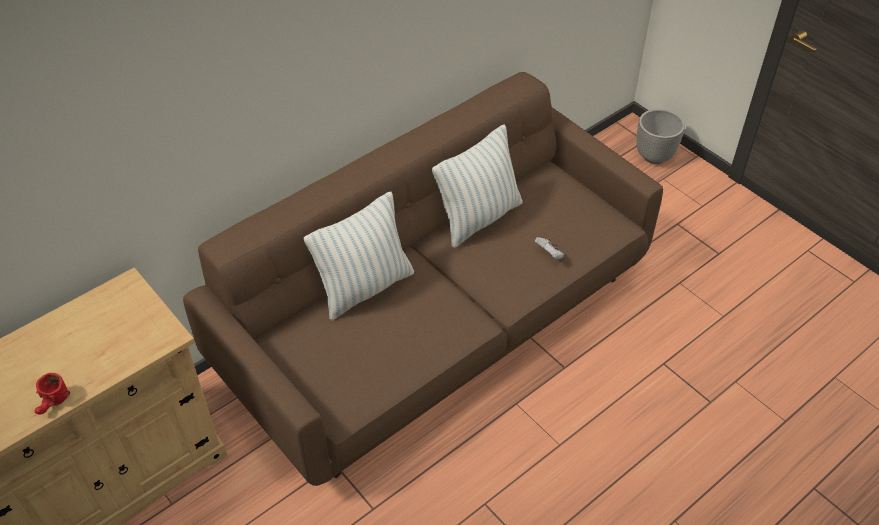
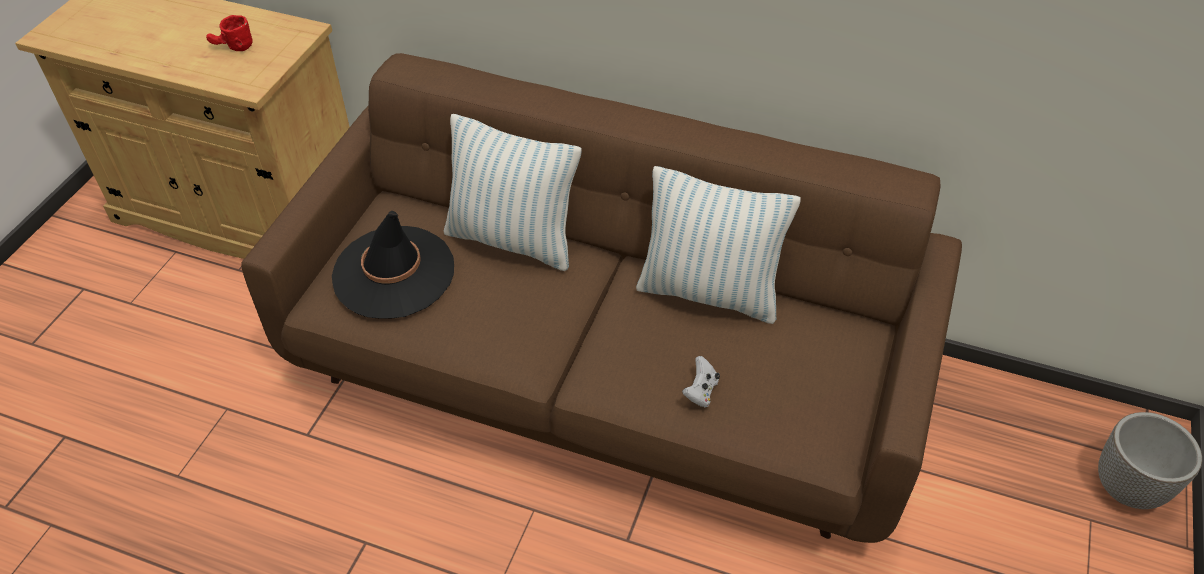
camera: 60 degrees right, 0 degrees up
red mug [35,373,70,415] -> red mug moved to [206,15,253,51]
none -> black hat [332,211,454,319]

